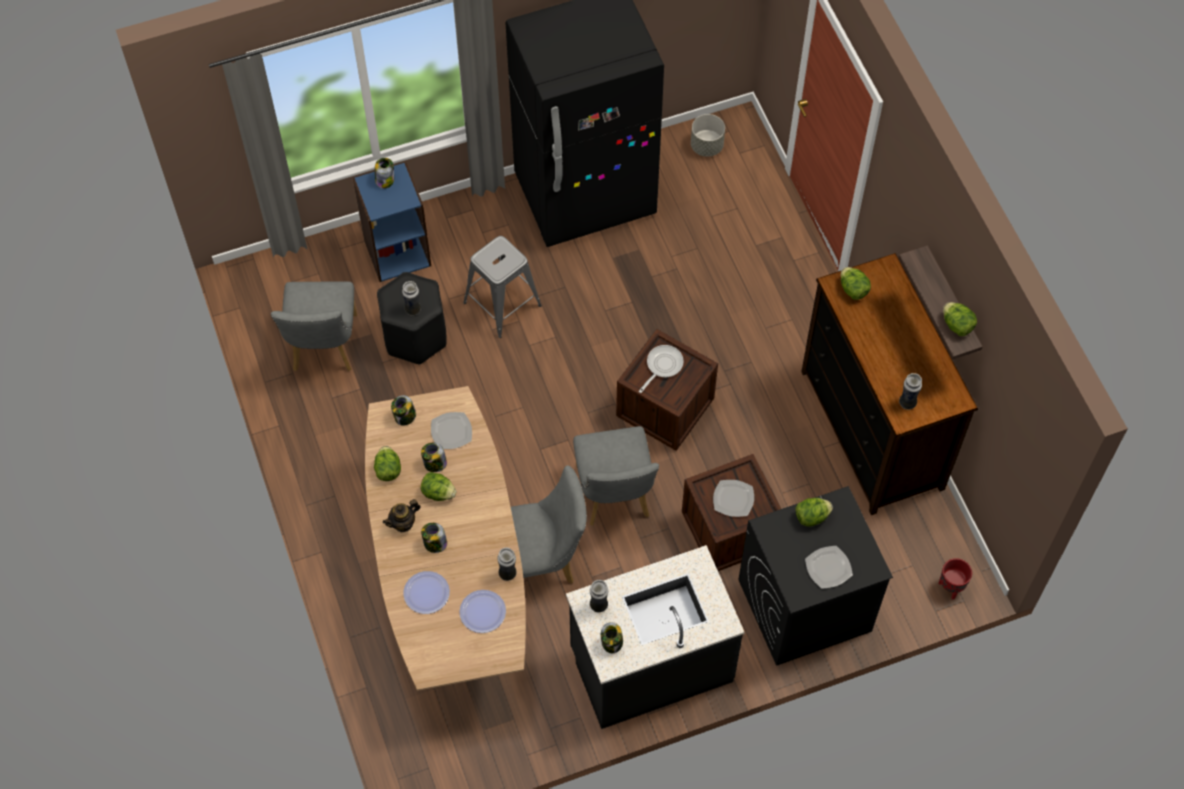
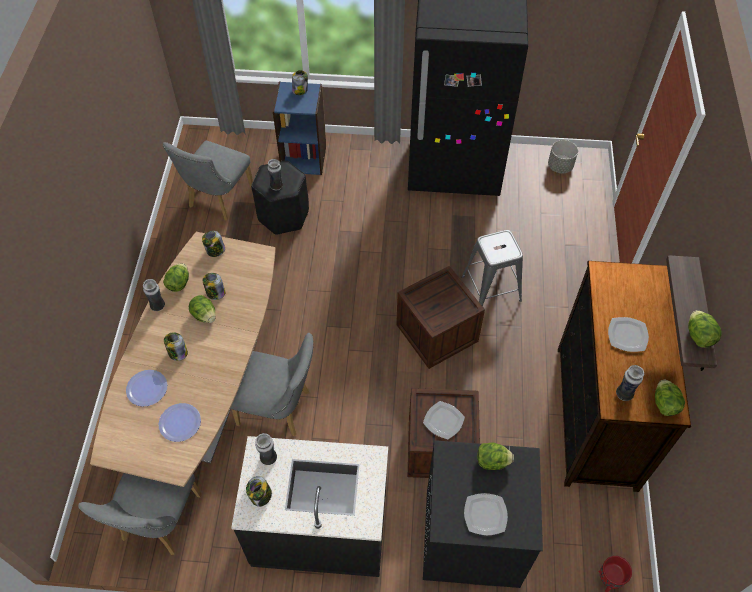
camera: 25 degrees right, 5 degrees down
teapot [383,499,421,533] -> none
plate [431,412,472,449] -> plate moved to [608,317,649,352]
grey stool [463,236,542,338] -> grey stool moved to [462,230,523,306]
vase [497,548,516,581] -> vase moved to [143,279,165,311]
grey chair [573,426,659,526] -> grey chair moved to [78,473,202,555]
frying pan [639,345,684,393] -> none
lettuce [841,267,871,300] -> lettuce moved to [655,380,685,416]

